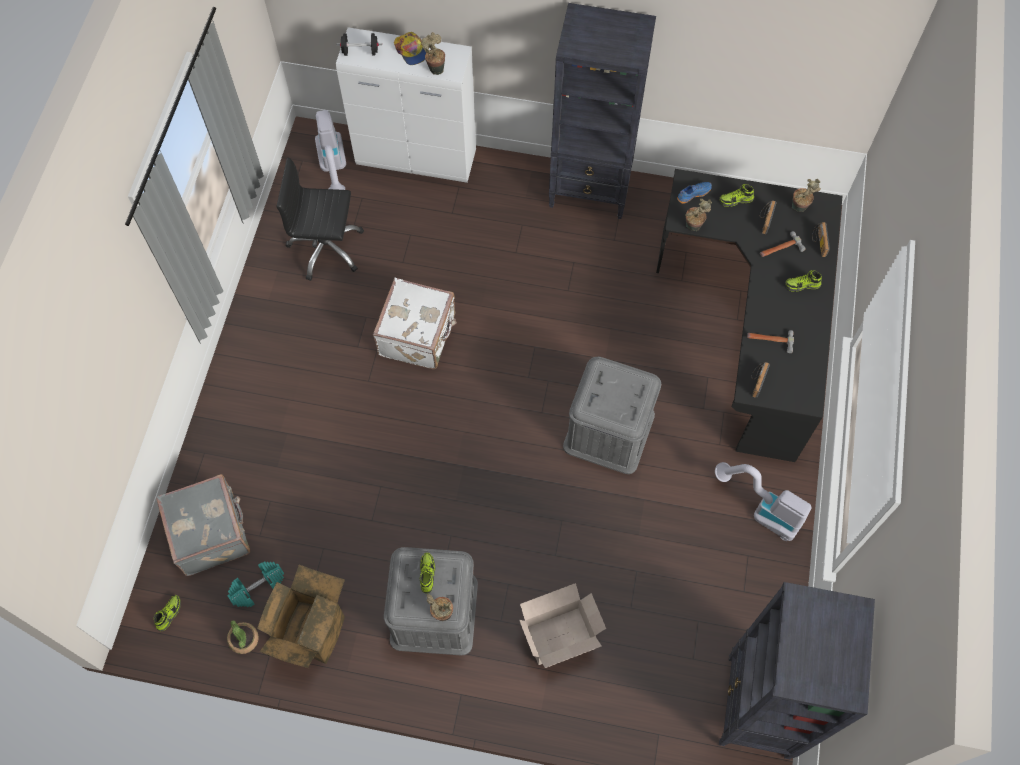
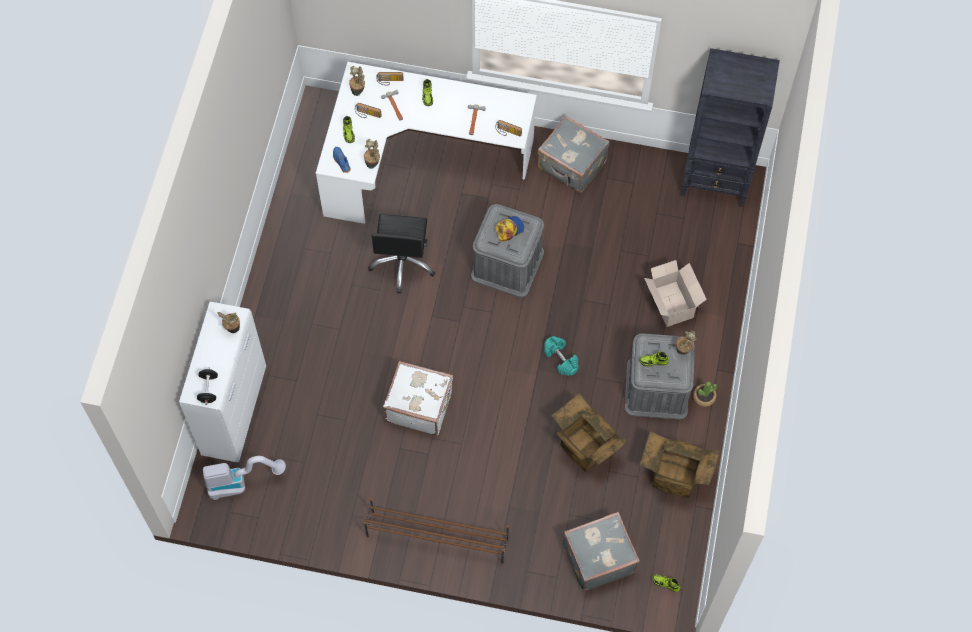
camera: 90 degrees left, 0 degrees up
potted plant [227,620,259,654] -> potted plant moved to [693,381,717,407]
turquoise dumbbell [228,562,284,607] -> turquoise dumbbell moved to [544,336,579,376]
black office chair [276,158,364,281] -> black office chair moved to [368,214,435,293]
cap [394,32,426,65] -> cap moved to [495,216,524,242]
black bookcase [549,3,656,219] -> none
black desk [656,169,843,462] -> white desk [316,62,537,224]
vacuum cleaner [715,462,812,541] -> grey suitcase [537,115,610,193]
none -> brown shoe rack [364,498,509,564]
none -> cardboard box [551,394,627,472]

